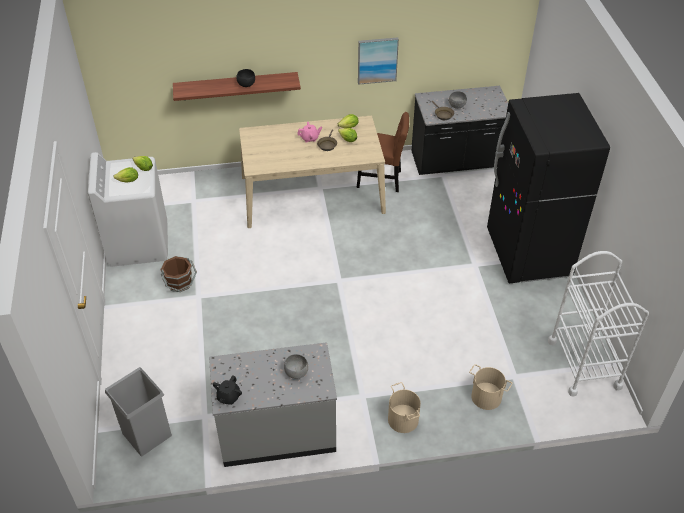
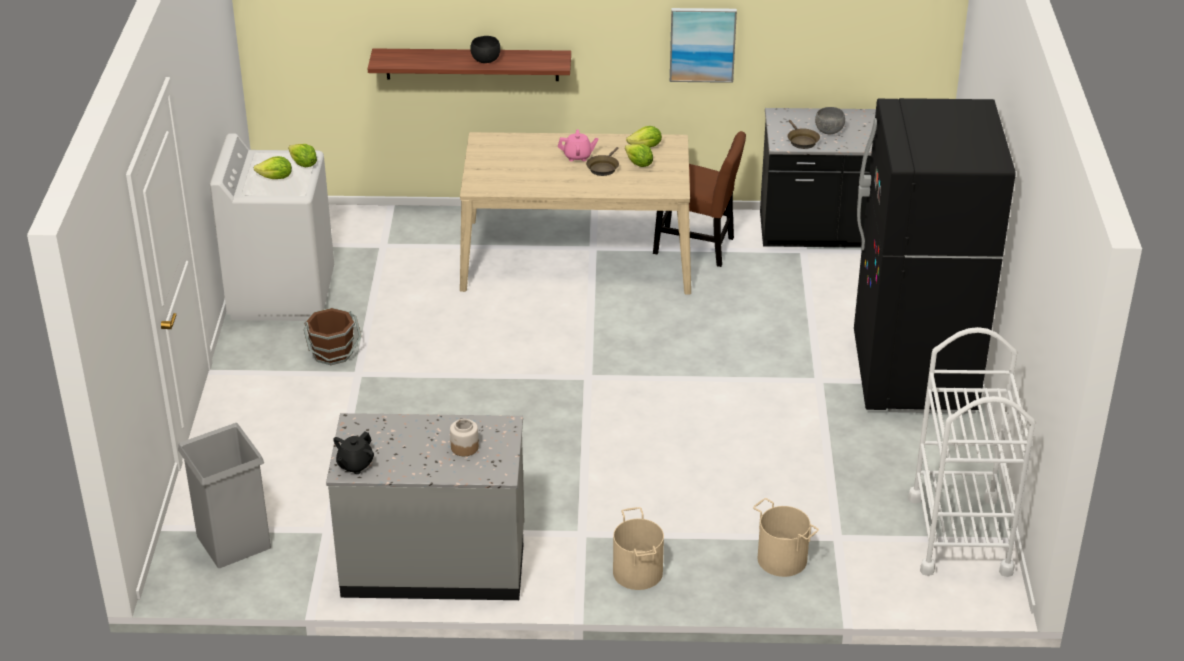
camera: 10 degrees right, 10 degrees down
grey bowl [284,354,308,379] -> jar [450,419,479,456]

